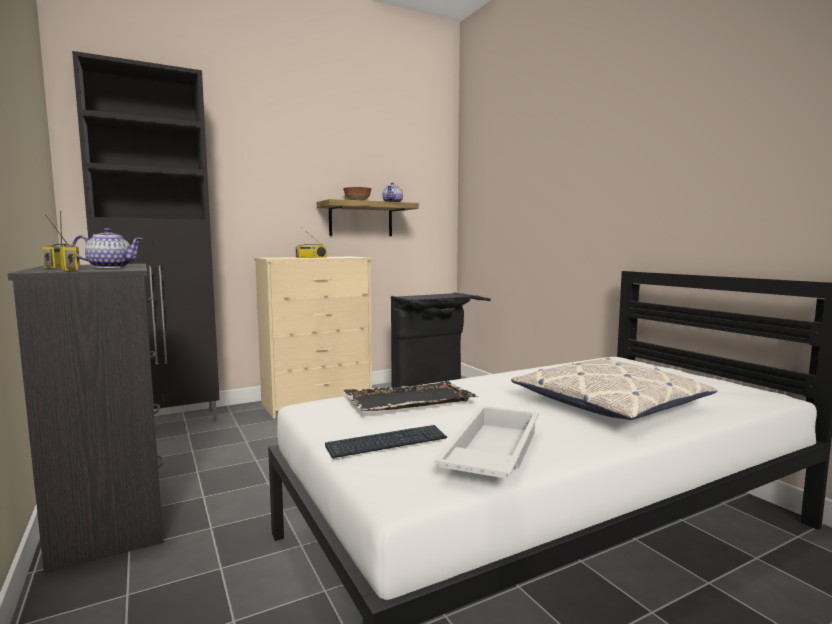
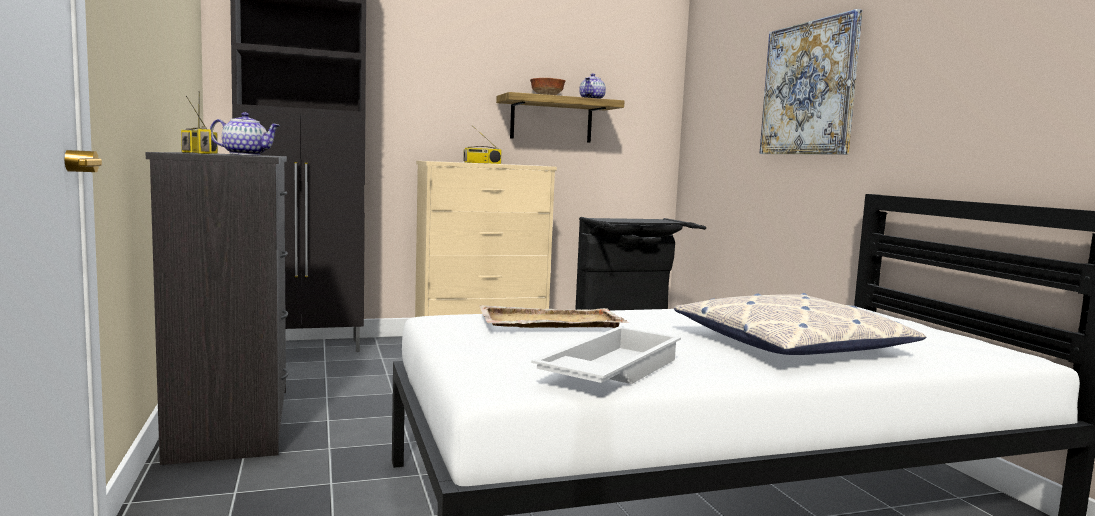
camera: 10 degrees right, 0 degrees up
keyboard [325,425,447,458] -> none
black tray [343,381,479,411] -> beige tray [479,305,629,328]
none -> picture [759,9,863,155]

